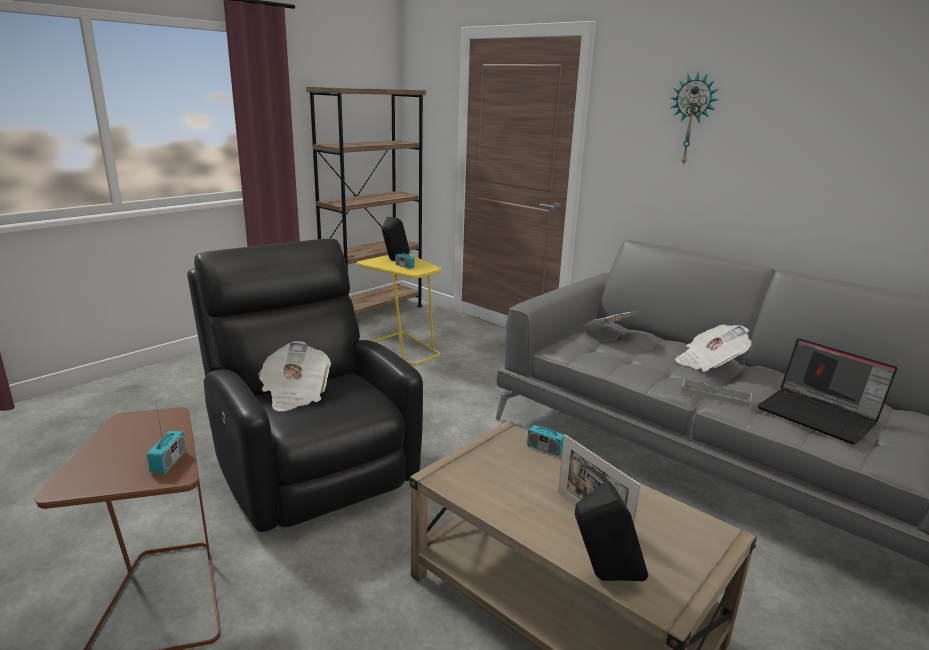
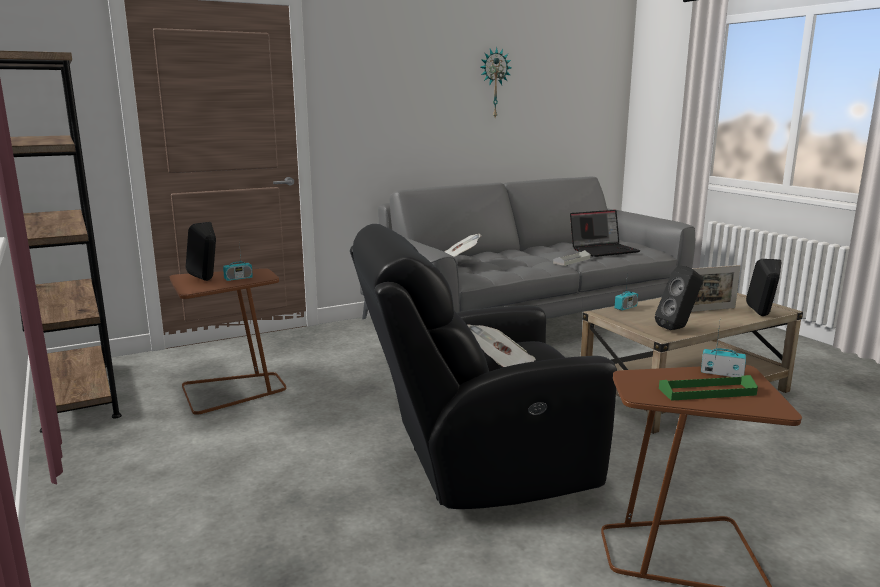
camera: 70 degrees left, 5 degrees down
yellow side table [356,254,441,365] -> brown side table [170,269,286,415]
wall clock [671,72,718,166] -> wall clock moved to [480,47,512,117]
newspaper [675,325,752,371] -> none
none -> black speaker [655,266,703,330]
none -> green tray [659,375,758,401]

